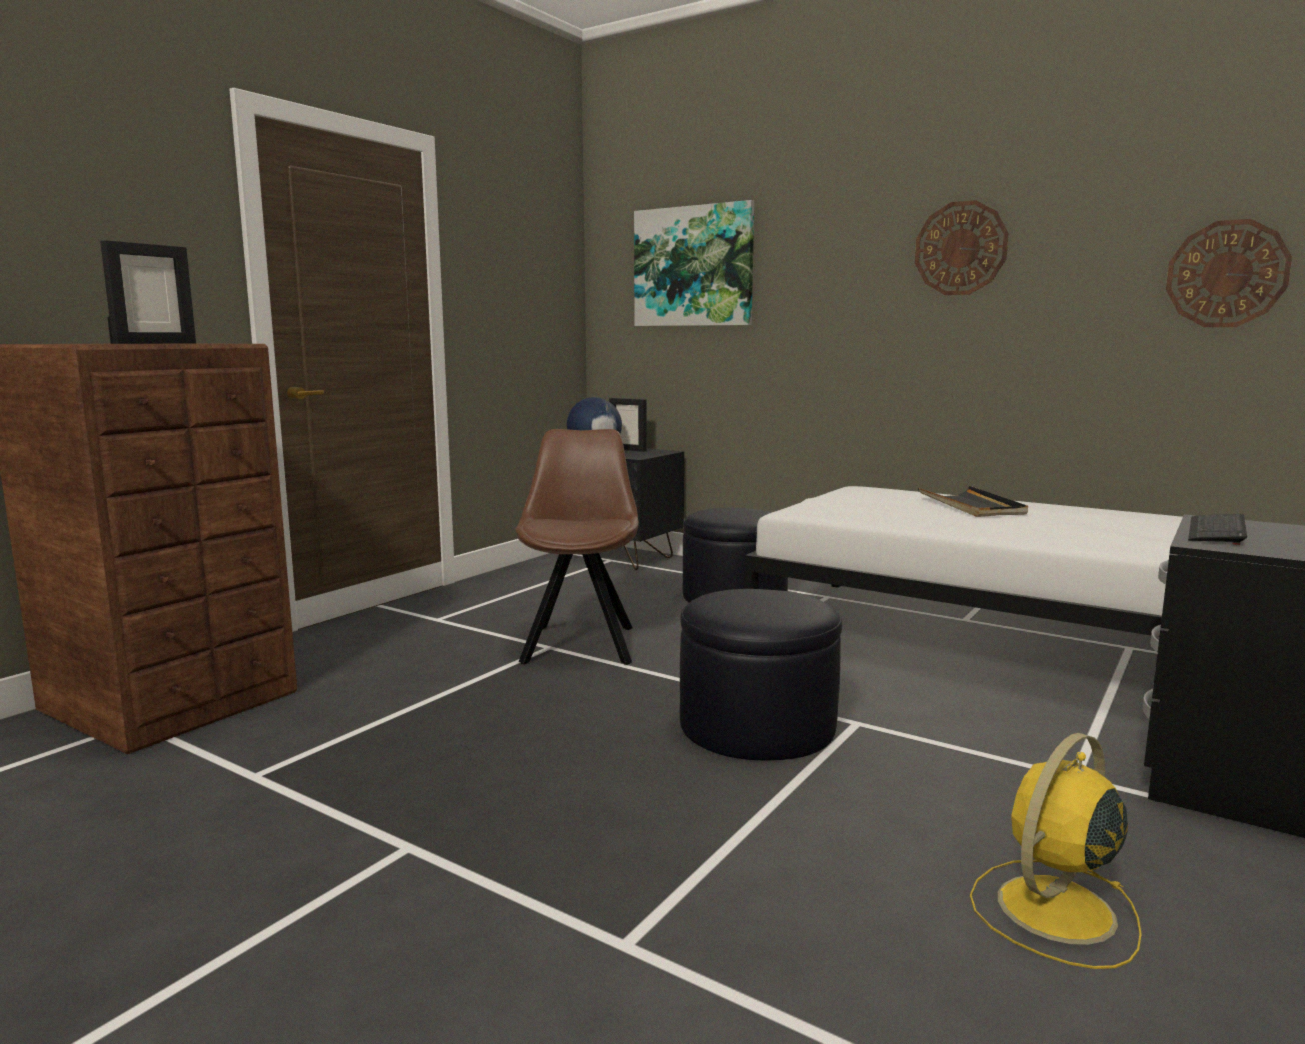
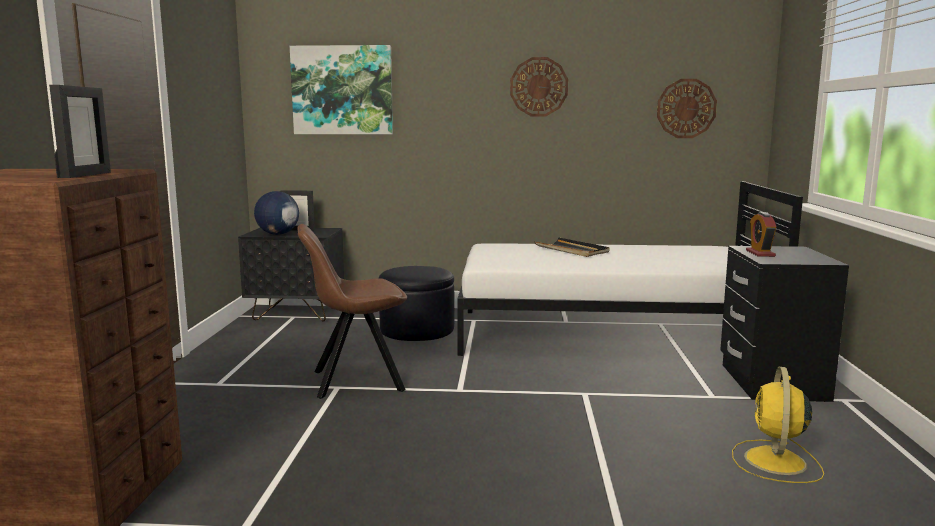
camera: 30 degrees left, 0 degrees up
brown chair [515,429,639,665] -> brown chair turned 75 degrees counterclockwise [297,224,407,399]
black ottoman [680,589,842,760] -> none
keyboard [1188,514,1247,545] -> alarm clock [746,212,777,257]

